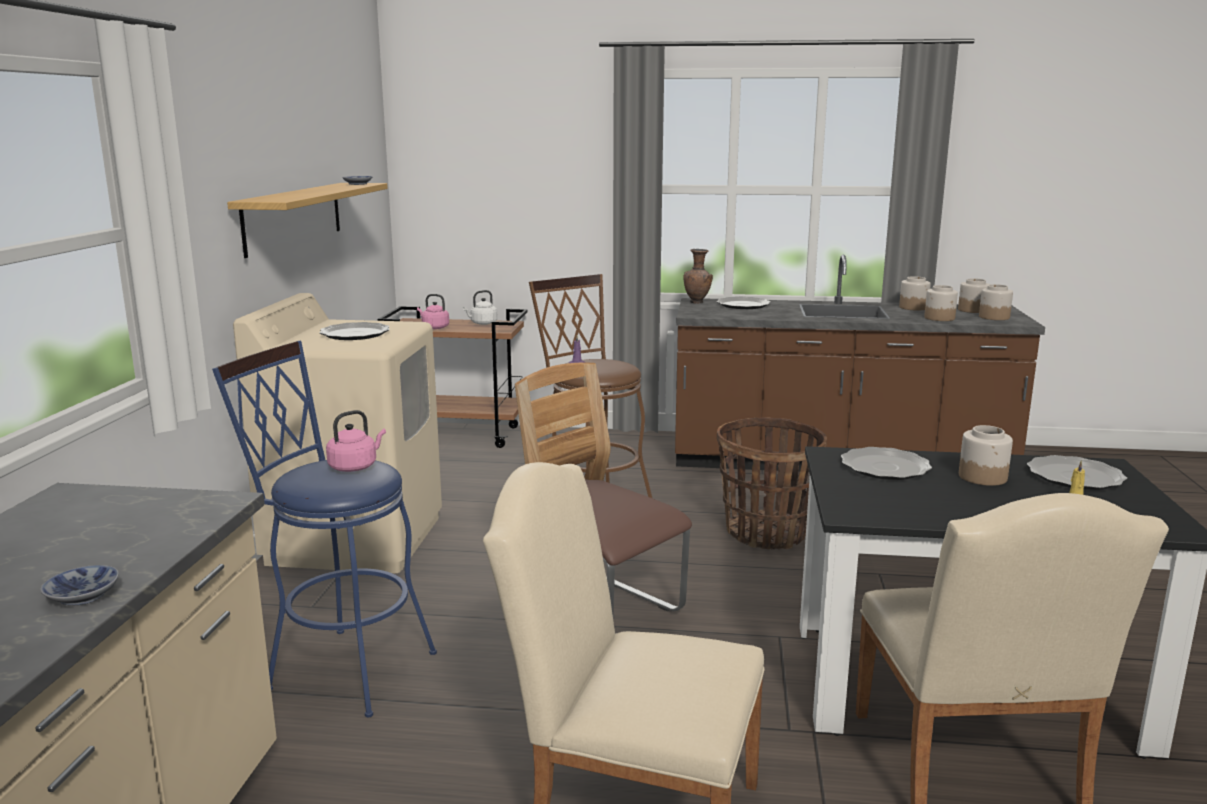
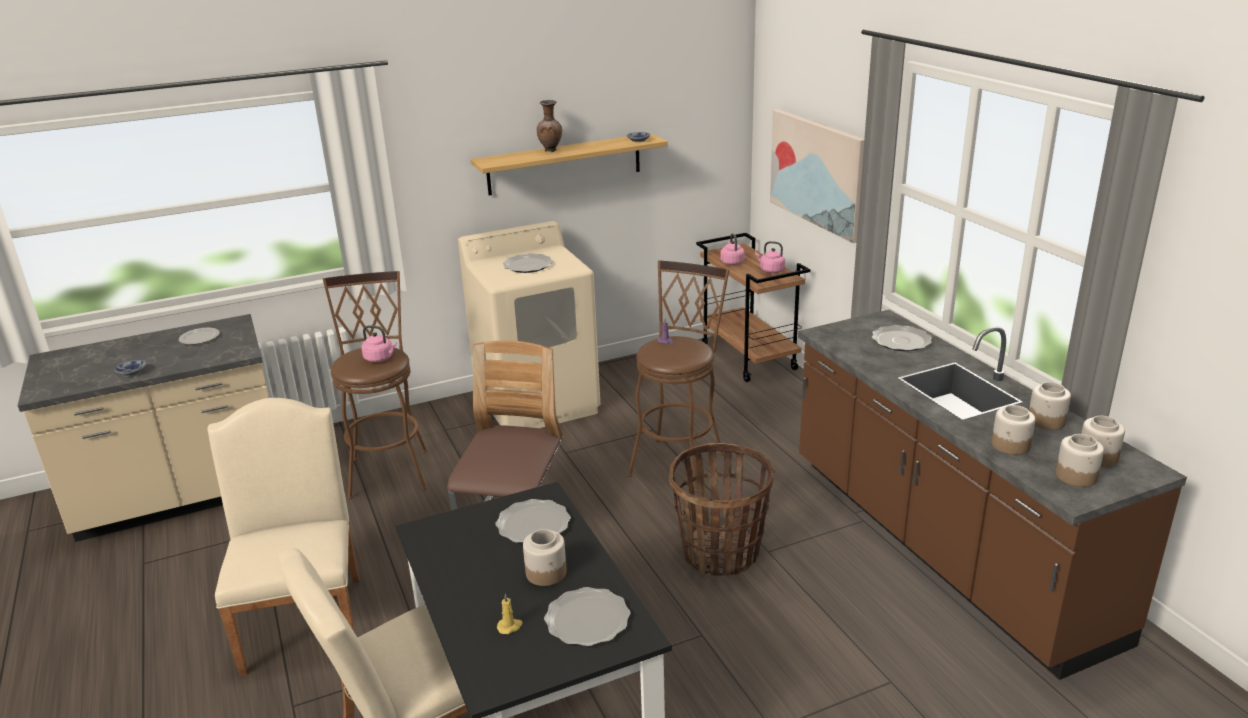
camera: 60 degrees right, 10 degrees up
blue stool [212,340,437,717] -> brown stool [323,271,427,499]
white kettle [463,290,498,325] -> pink kettle [755,241,785,273]
brown vase [683,249,713,304] -> brown vase moved to [537,100,562,152]
none -> plate [179,328,220,345]
none -> picture [770,109,864,243]

